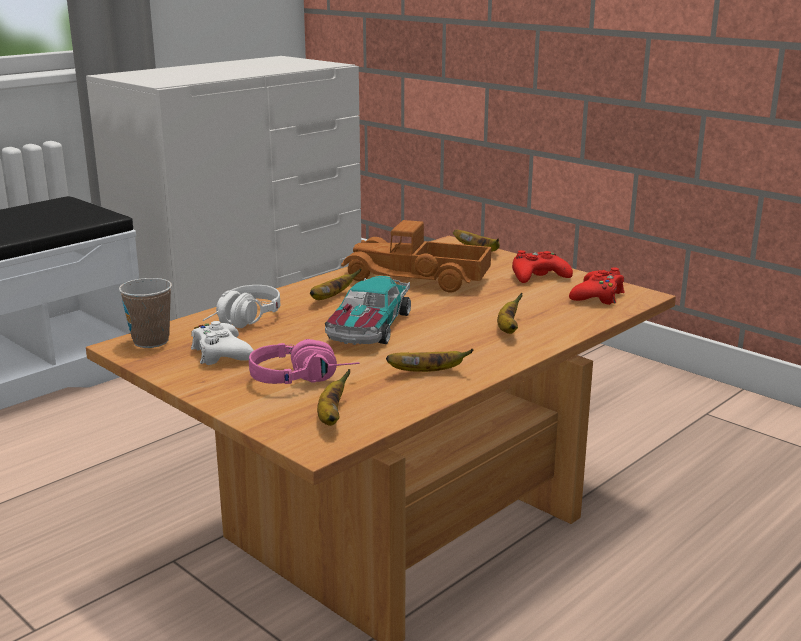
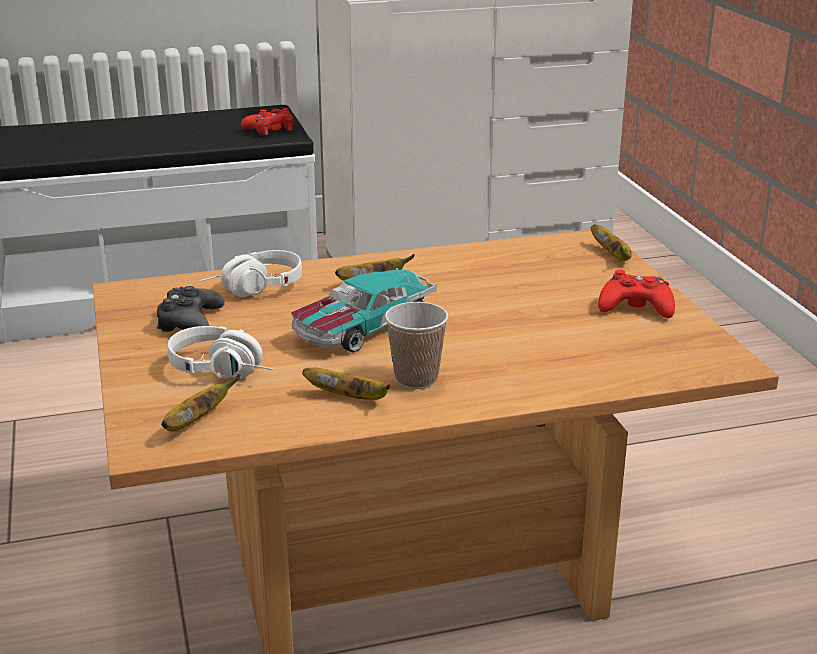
camera: 30 degrees right, 5 degrees up
cup [119,278,172,348] -> cup moved to [385,302,448,389]
white game controller [191,321,254,365] -> black game controller [157,286,225,332]
pink headphones [249,339,360,384] -> white headphones [167,326,274,379]
toy truck [341,220,491,293] -> none
banana [497,293,522,334] -> none
red game controller [569,267,625,305] -> red game controller moved to [241,108,294,136]

